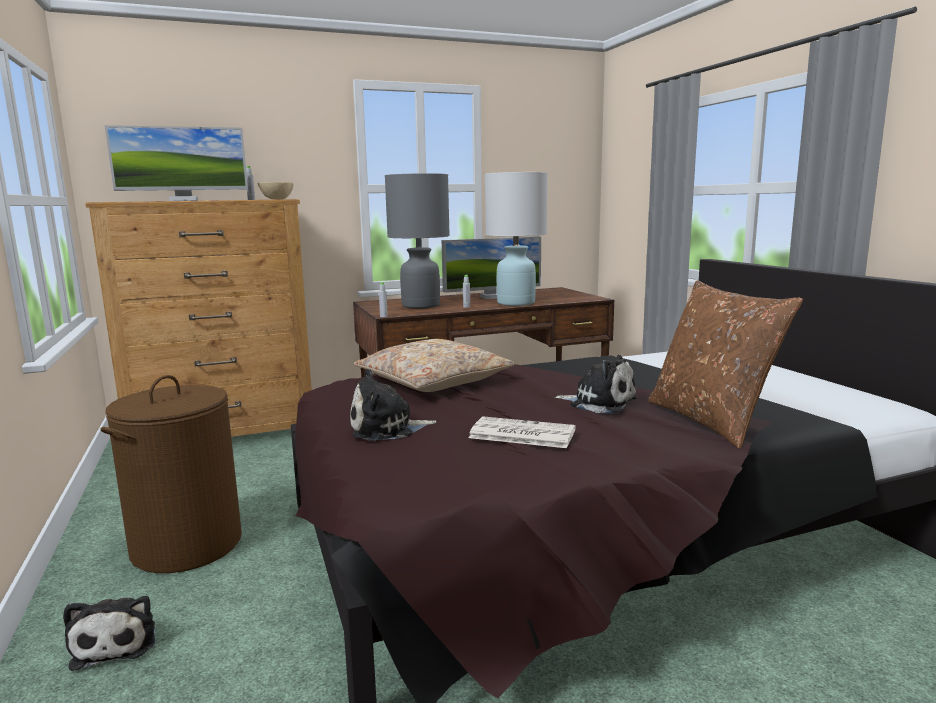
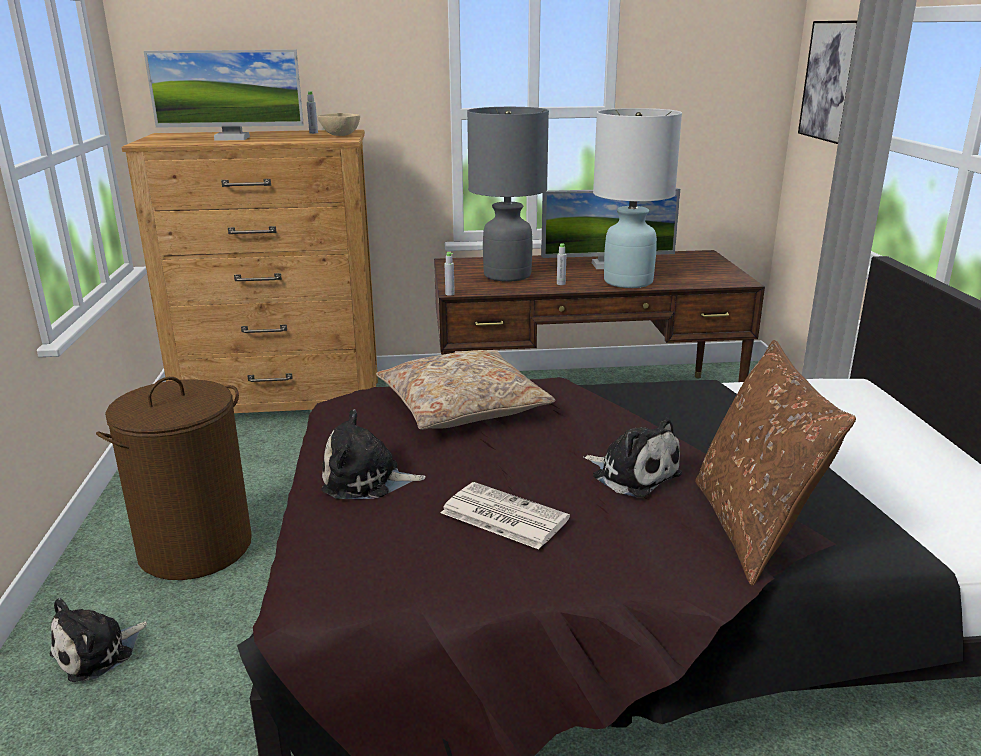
camera: 15 degrees right, 10 degrees up
plush toy [63,596,155,671] -> plush toy turned 45 degrees clockwise [50,598,147,682]
none -> picture [798,20,857,144]

